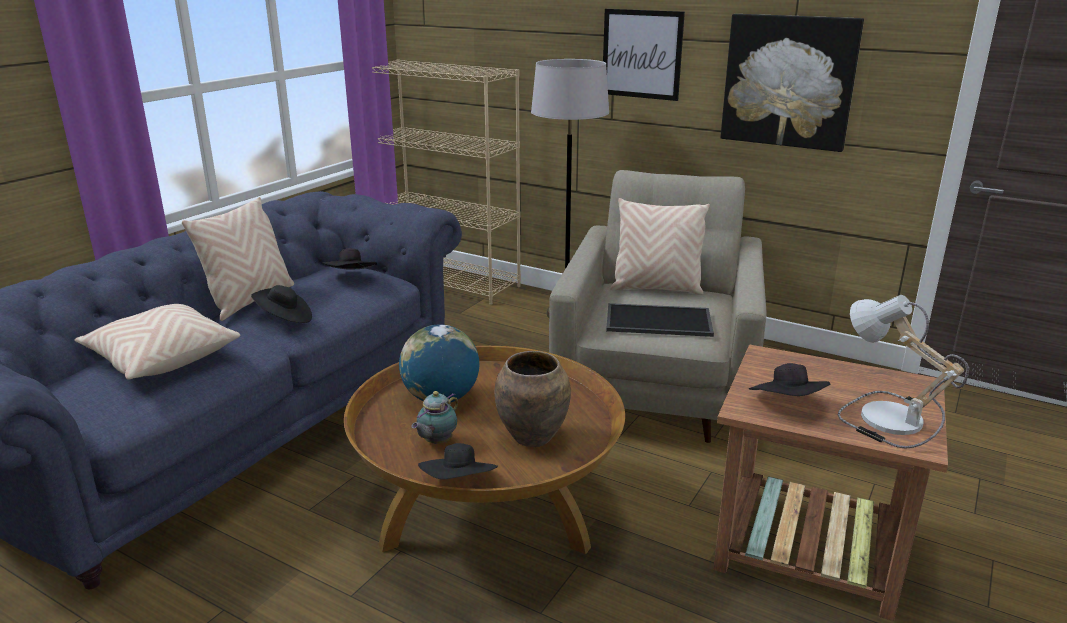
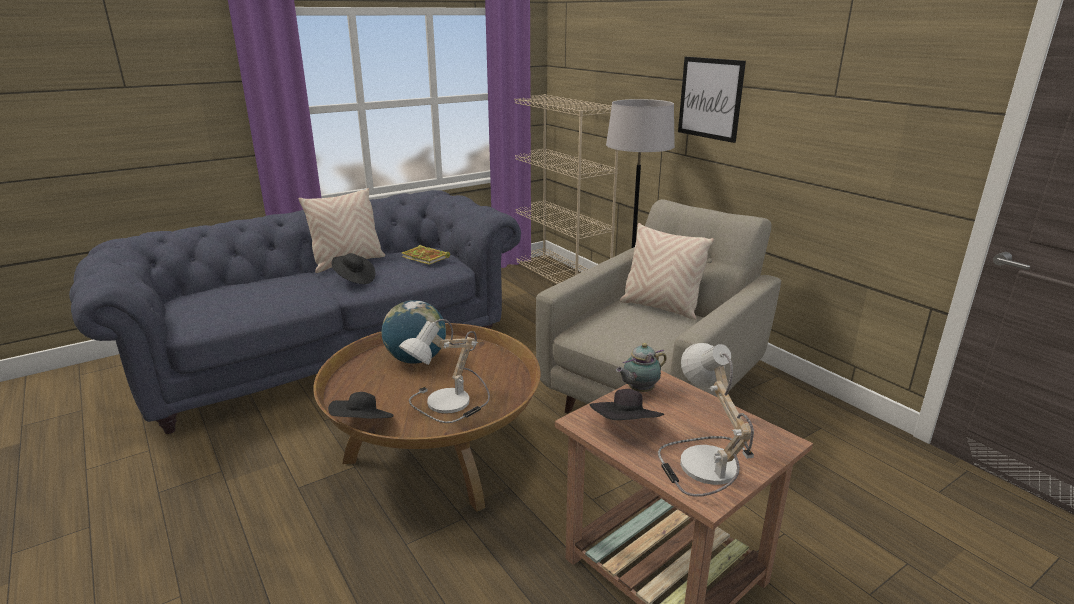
camera: 25 degrees right, 0 degrees up
beige pillow [74,304,240,380] -> none
black hat [322,248,377,269] -> book [402,245,450,265]
teapot [411,391,458,444] -> teapot moved to [616,343,667,392]
brown vase [494,351,571,447] -> table lamp [399,319,490,423]
tray [606,303,714,337] -> none
picture [720,14,864,152] -> none

